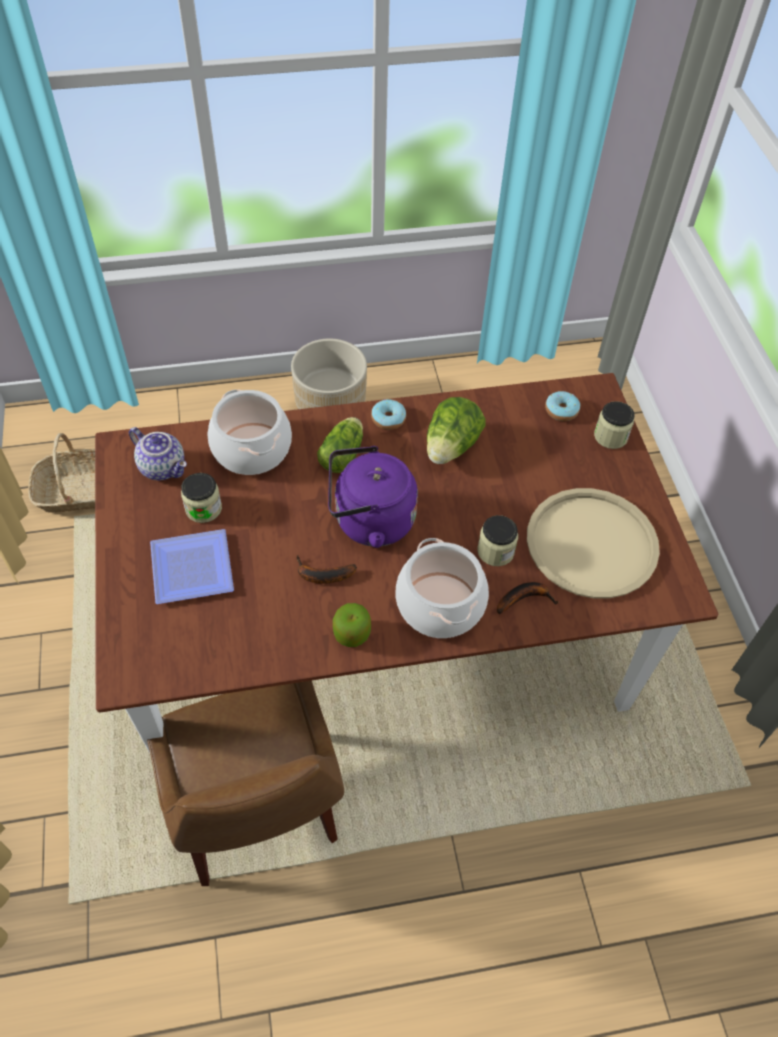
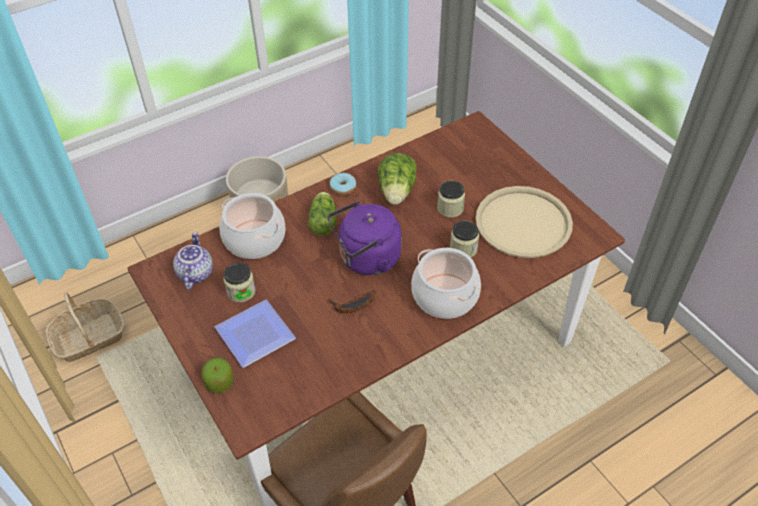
camera: 20 degrees left, 5 degrees down
teapot [129,427,187,480] -> teapot turned 105 degrees counterclockwise [173,232,213,290]
apple [333,603,371,647] -> apple moved to [201,358,233,393]
banana [497,582,558,614] -> none
donut [545,391,580,421] -> none
jar [594,401,634,449] -> jar moved to [437,181,465,218]

